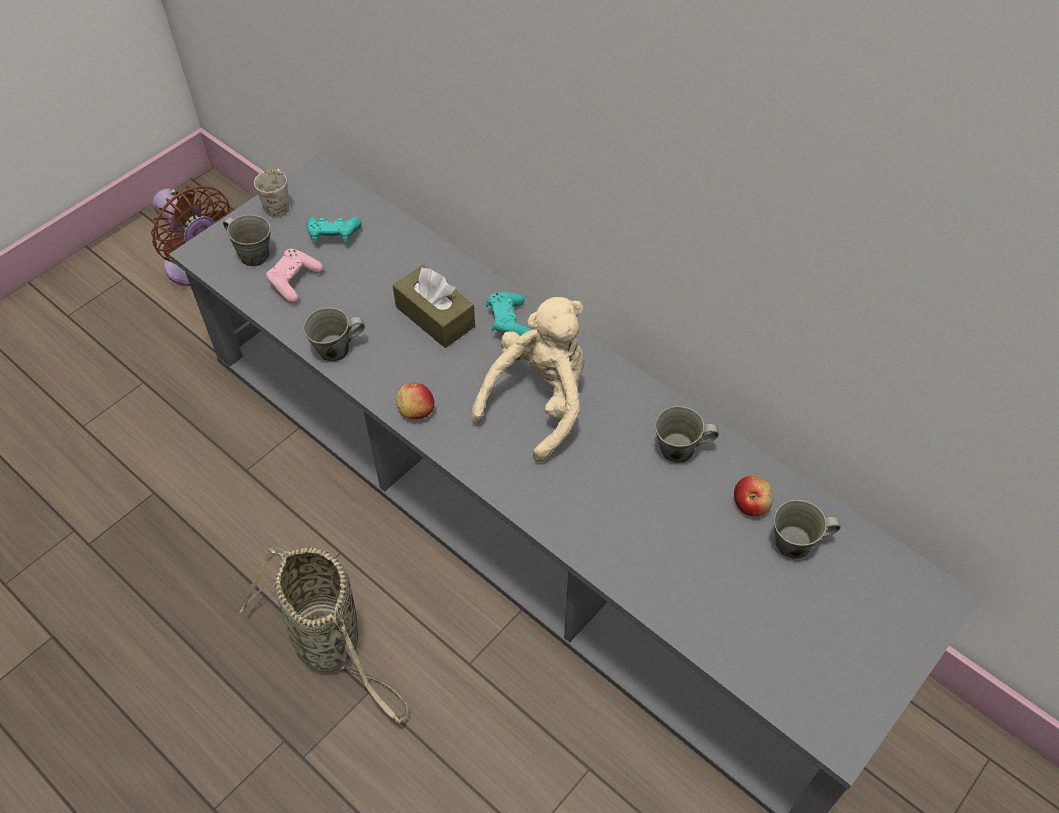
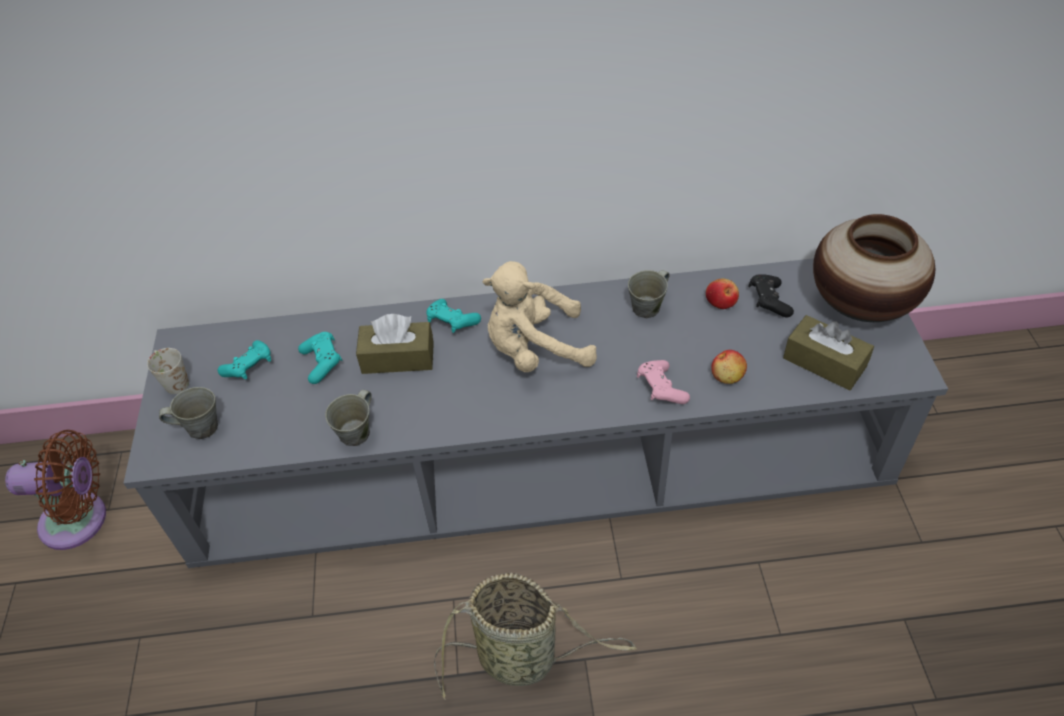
camera: 45 degrees left, 5 degrees down
pink game controller [266,249,324,303] -> pink game controller moved to [637,360,690,404]
apple [396,383,434,419] -> apple moved to [711,350,747,384]
beige plush toy [471,297,585,462] -> beige plush toy turned 90 degrees counterclockwise [483,261,597,372]
grey mug [774,500,840,559] -> black game controller [748,274,794,318]
none -> turquoise game controller [298,332,342,384]
none -> brown tissue box [783,315,874,391]
none -> vase [813,214,935,322]

